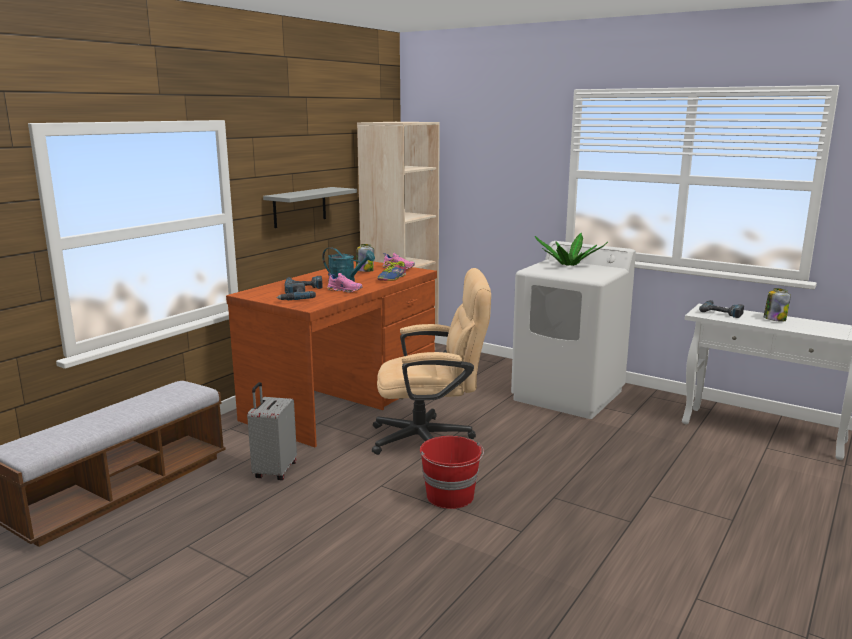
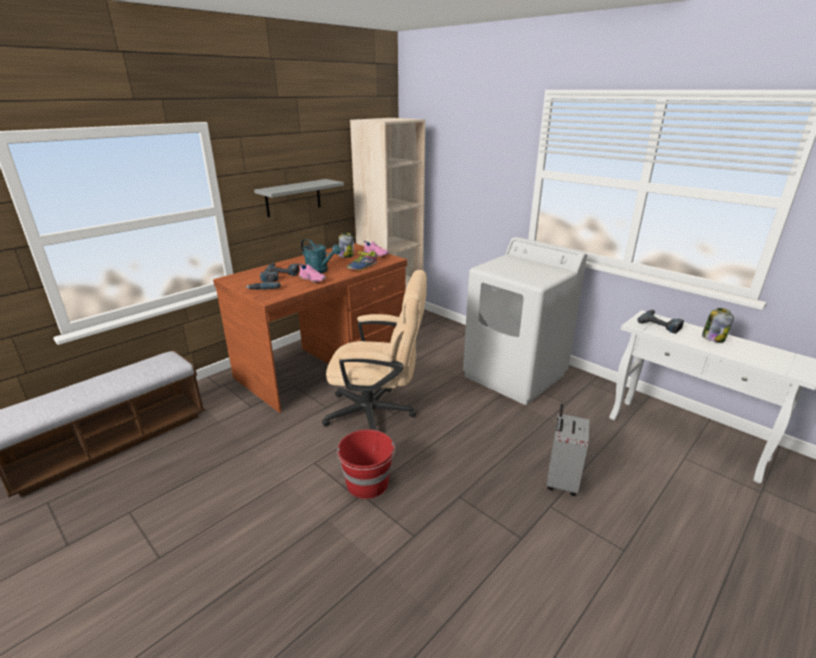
camera: 10 degrees right, 10 degrees up
grey suitcase [247,382,297,480] -> grey suitcase moved to [547,404,589,496]
potted plant [535,233,608,266] -> none

